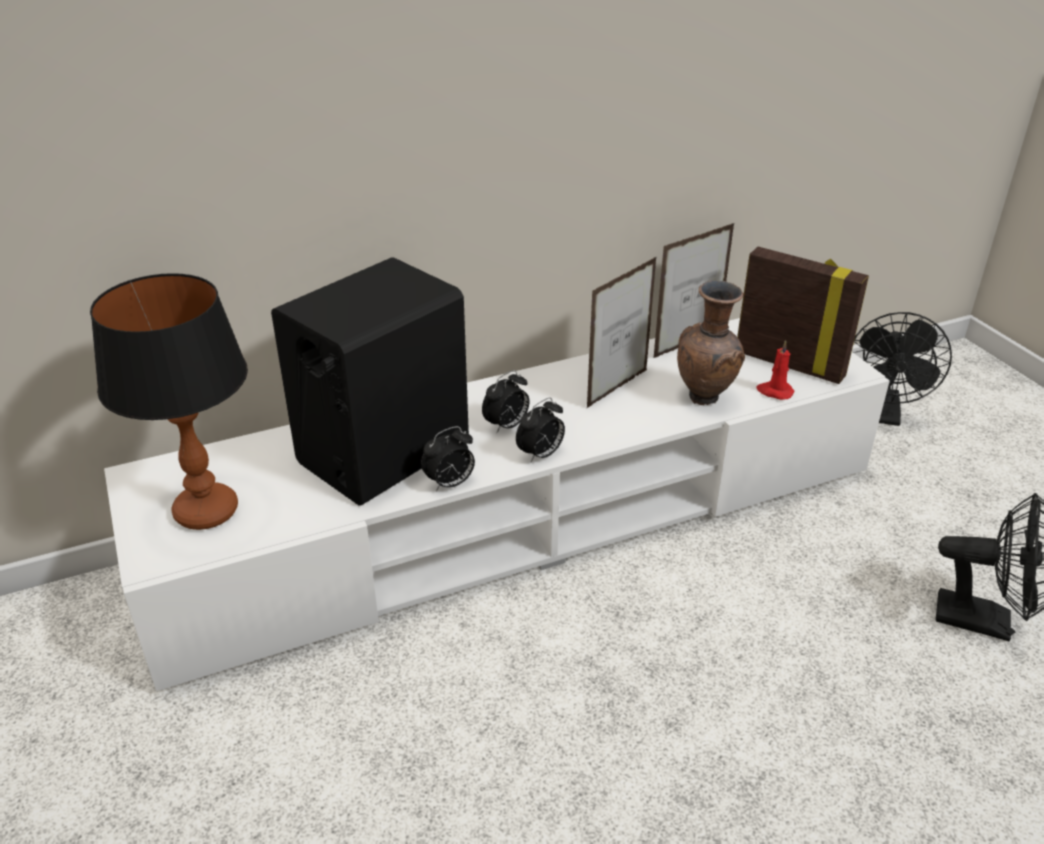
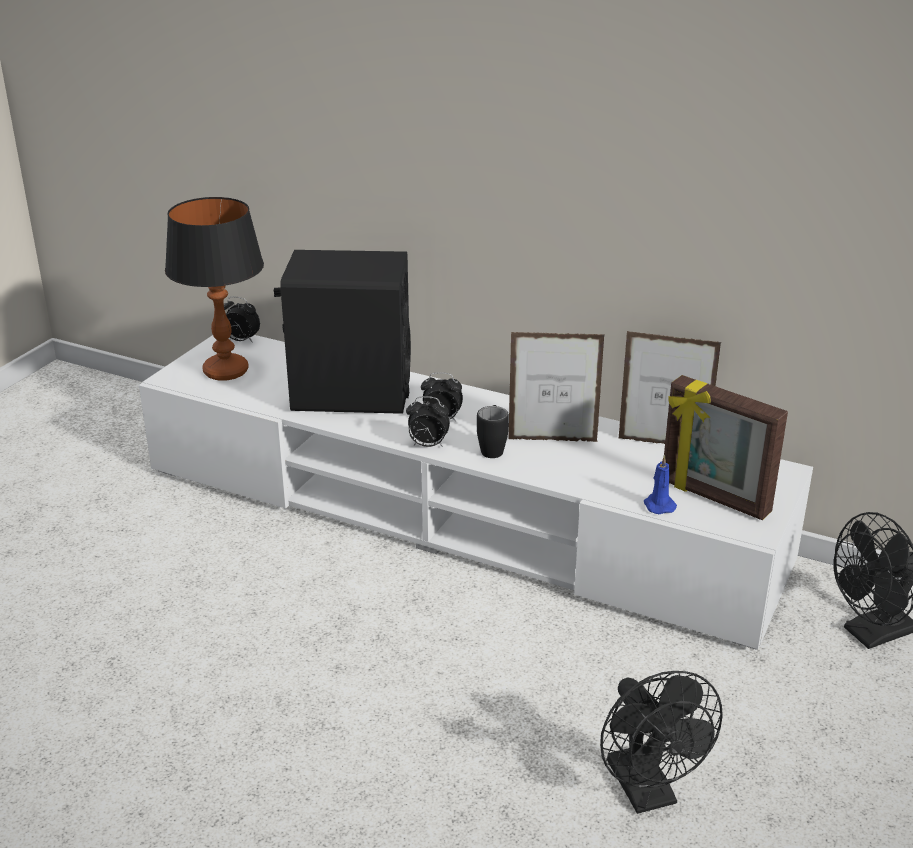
camera: 50 degrees right, 5 degrees down
alarm clock [421,426,475,491] -> alarm clock moved to [224,296,260,343]
brown vase [677,280,745,405] -> none
picture frame [737,247,869,384] -> picture frame turned 135 degrees clockwise [664,375,788,520]
red candle [757,340,794,400] -> blue candle [644,455,677,514]
none -> black mug [477,405,509,458]

